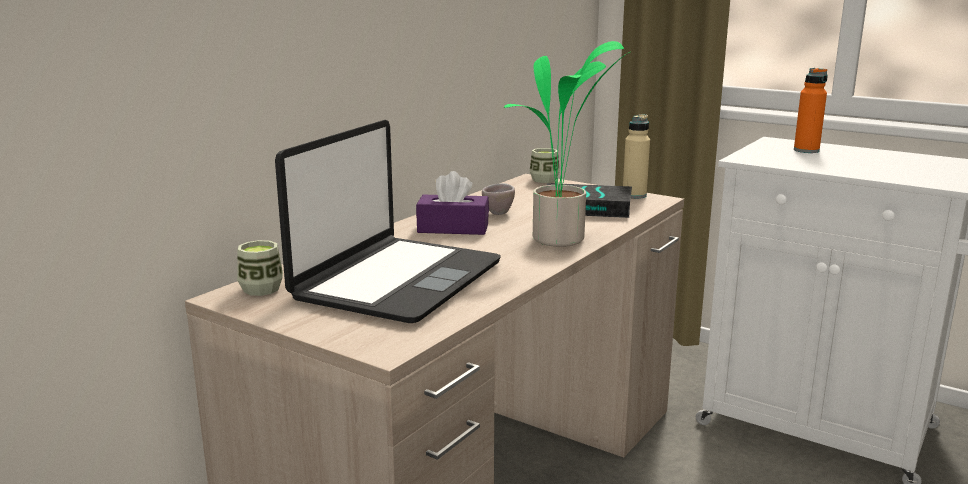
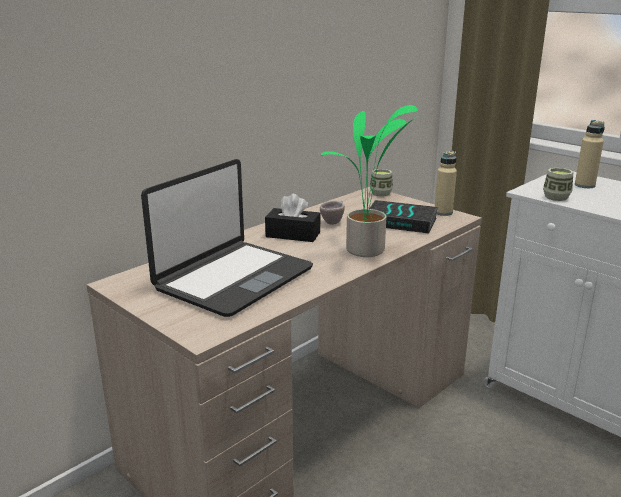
camera: 10 degrees right, 5 degrees up
cup [237,240,283,296] -> cup moved to [543,168,573,201]
purple tissue box [416,171,489,235] -> black tissue box [265,194,320,242]
orange bottle [794,68,828,153] -> beige bottle [575,120,605,188]

